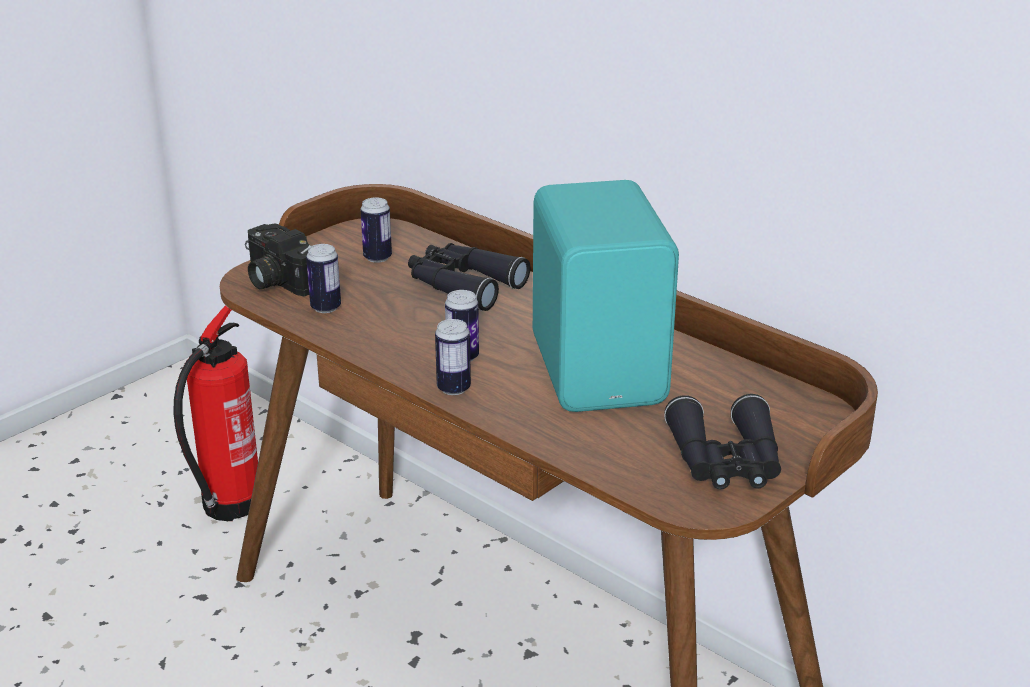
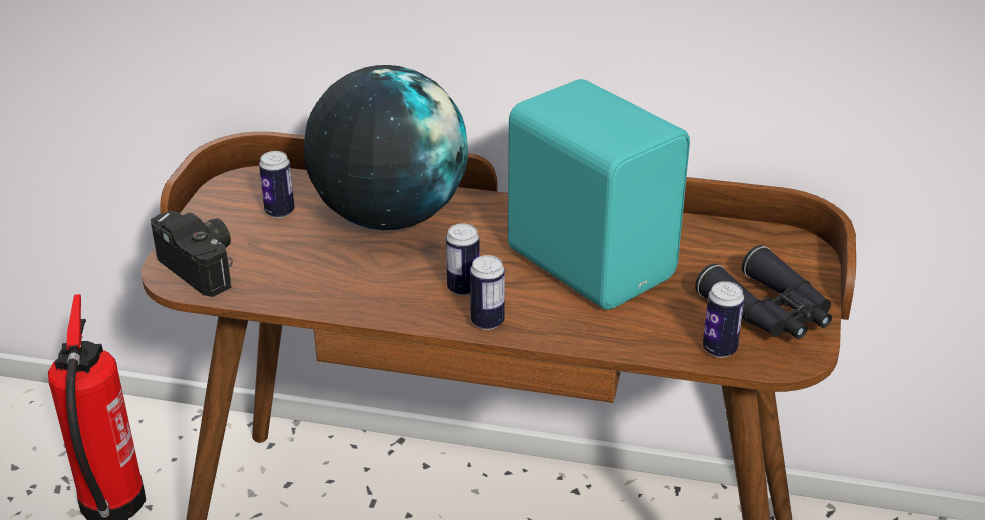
camera: 30 degrees left, 5 degrees up
camera [245,224,311,297] -> camera turned 150 degrees counterclockwise [151,211,233,297]
can [306,244,341,313] -> can moved to [703,281,744,358]
black binoculars [408,243,530,311] -> globe [304,65,468,230]

